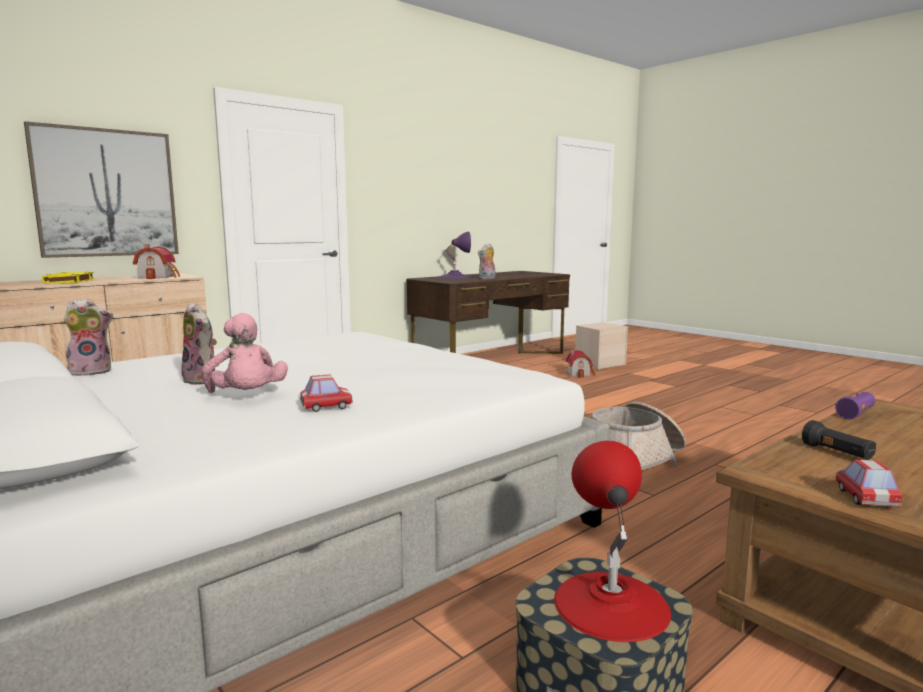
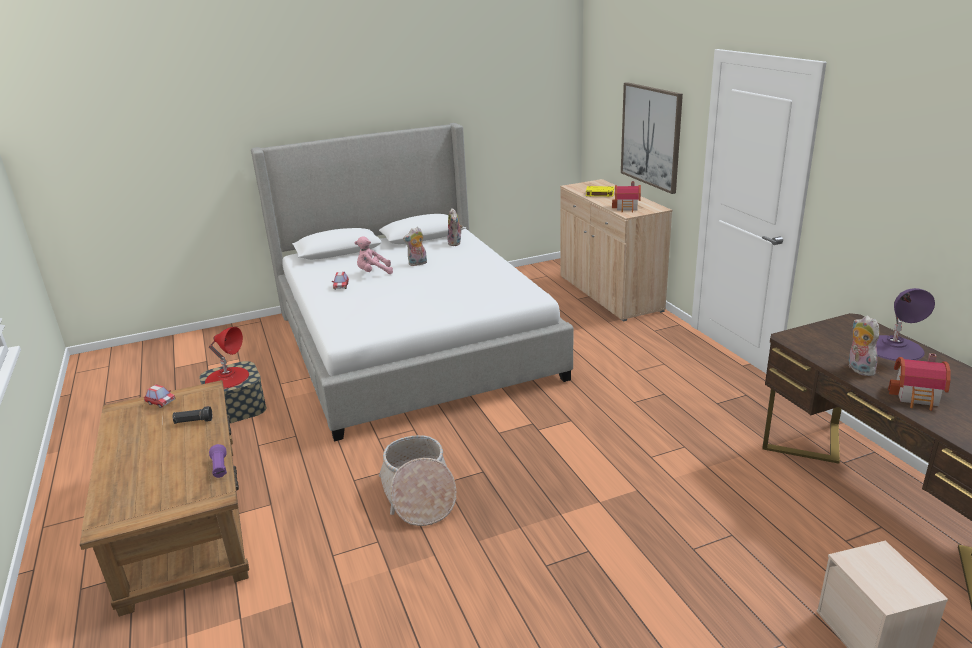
camera: 110 degrees right, 15 degrees up
toy house [566,349,595,378] -> toy house moved to [888,353,951,411]

